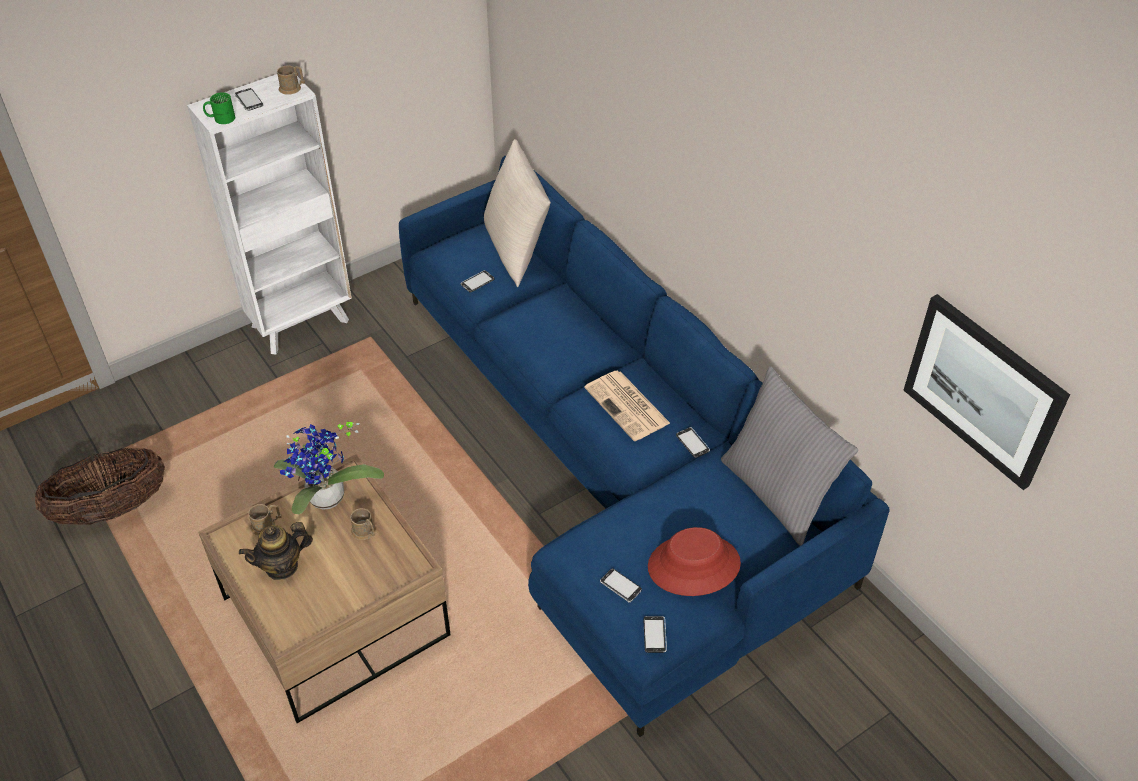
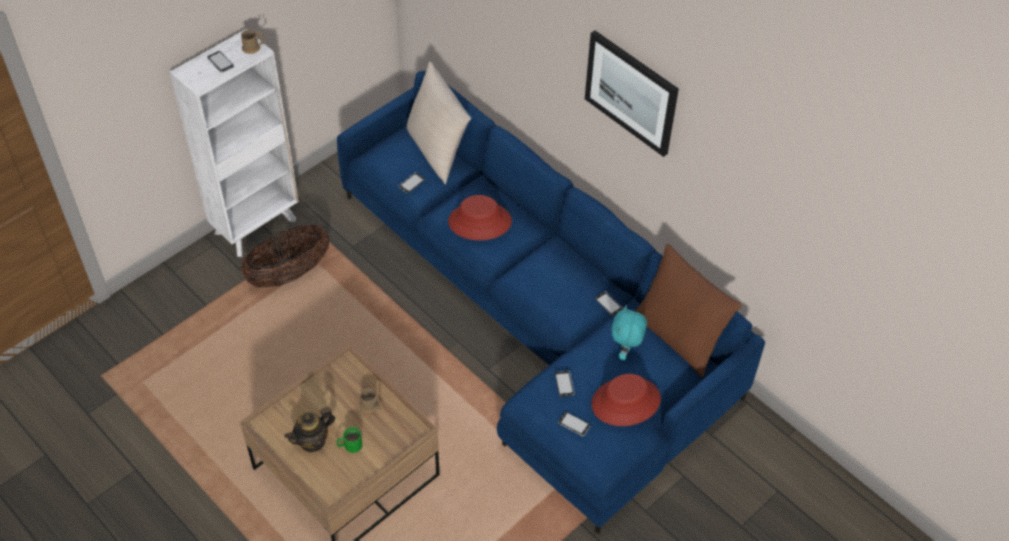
camera: 10 degrees left, 5 degrees up
basket [35,447,165,525] -> basket moved to [241,224,329,288]
green mug [203,92,235,124] -> green mug moved to [336,427,362,453]
brown mug [248,504,282,536] -> none
potted plant [274,422,384,514] -> none
newspaper [584,370,670,441] -> none
phone [643,616,667,653] -> phone moved to [555,370,575,397]
grey pillow [721,366,858,546] -> brown pillow [635,244,742,377]
picture [904,294,1070,490] -> picture moved to [585,31,679,157]
none -> red hat [448,195,512,240]
none -> turquoise plush toy [612,305,647,360]

